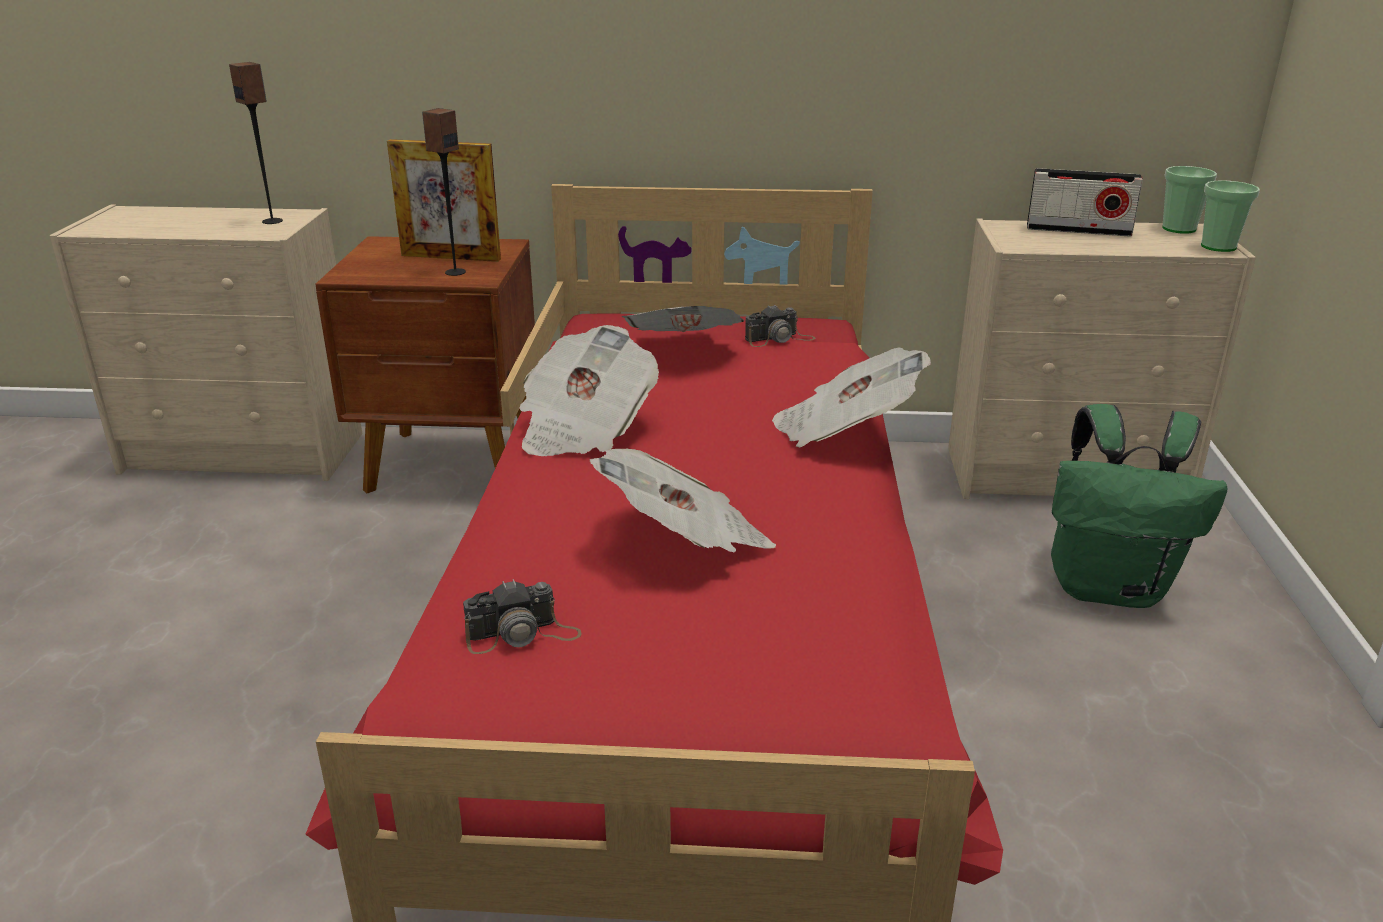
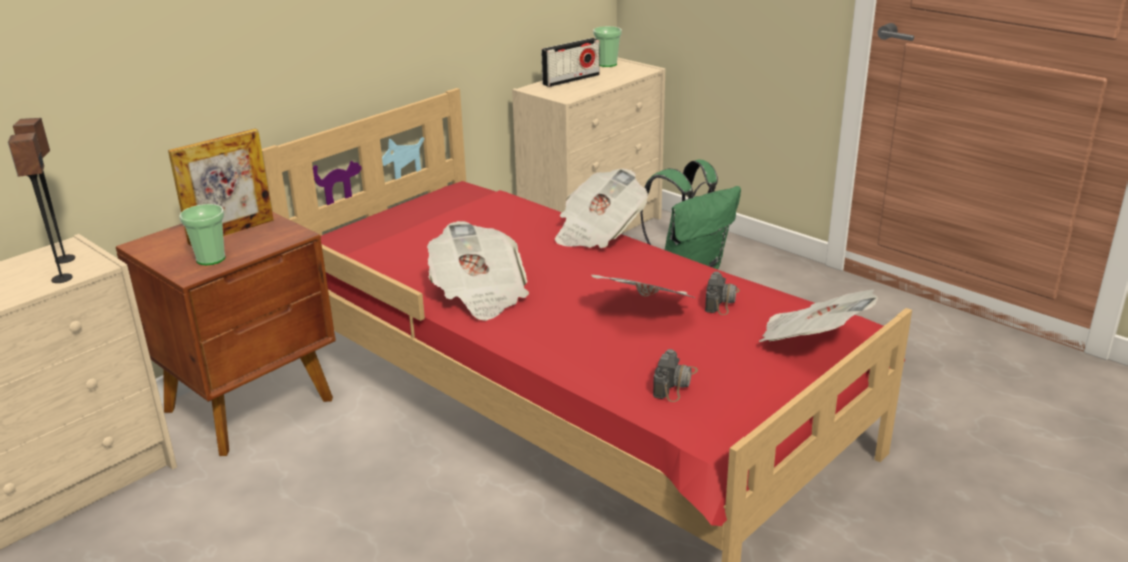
camera: 50 degrees left, 0 degrees up
speaker [422,108,466,276] -> speaker moved to [8,132,73,283]
newspaper [621,306,744,332] -> newspaper moved to [759,289,878,342]
camera [745,305,815,347] -> camera moved to [705,272,740,315]
cup [1201,180,1260,252] -> cup moved to [179,204,225,265]

